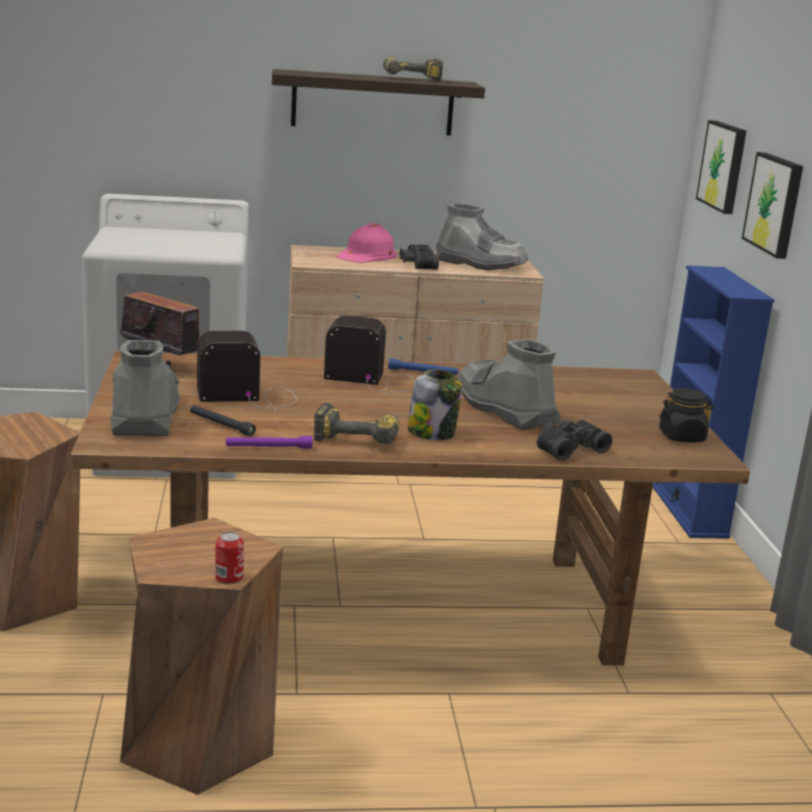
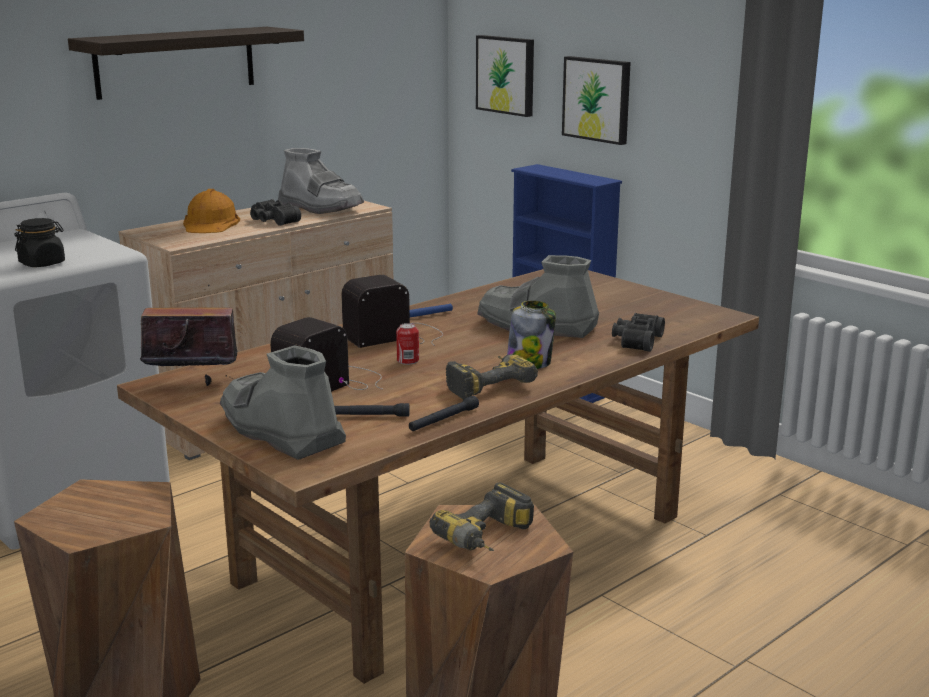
camera: 35 degrees left, 0 degrees up
can [215,532,244,584] -> can moved to [396,323,419,365]
purple flashlight [226,436,312,449] -> black flashlight [409,396,479,431]
pink hard hat [336,223,397,263] -> orange hard hat [183,189,240,233]
power drill [383,57,443,82] -> power drill moved to [429,483,534,551]
grey boot [436,204,528,270] -> grey boot turned 45 degrees clockwise [278,148,364,214]
black jar [659,388,714,442] -> black jar moved to [14,218,65,267]

